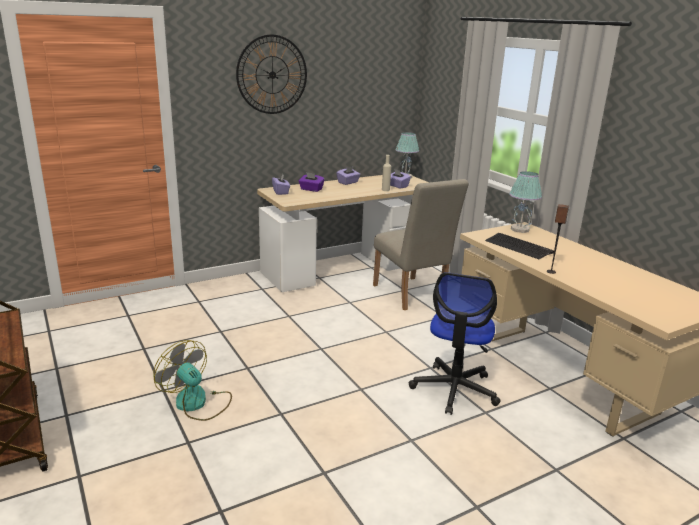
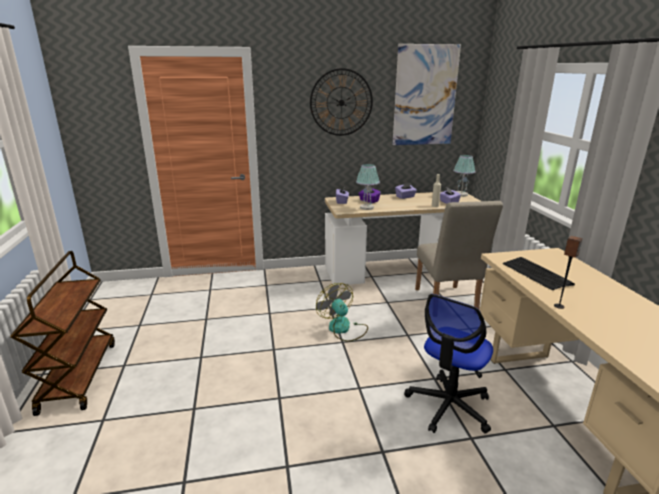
camera: 20 degrees right, 0 degrees up
fan [153,340,232,421] -> fan moved to [316,283,368,342]
table lamp [509,171,542,233] -> table lamp moved to [356,164,380,210]
none -> picture [393,44,461,145]

